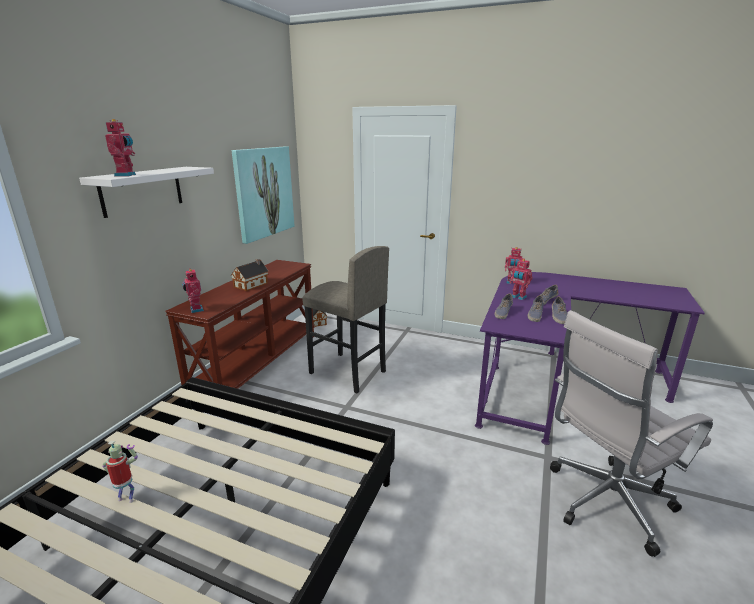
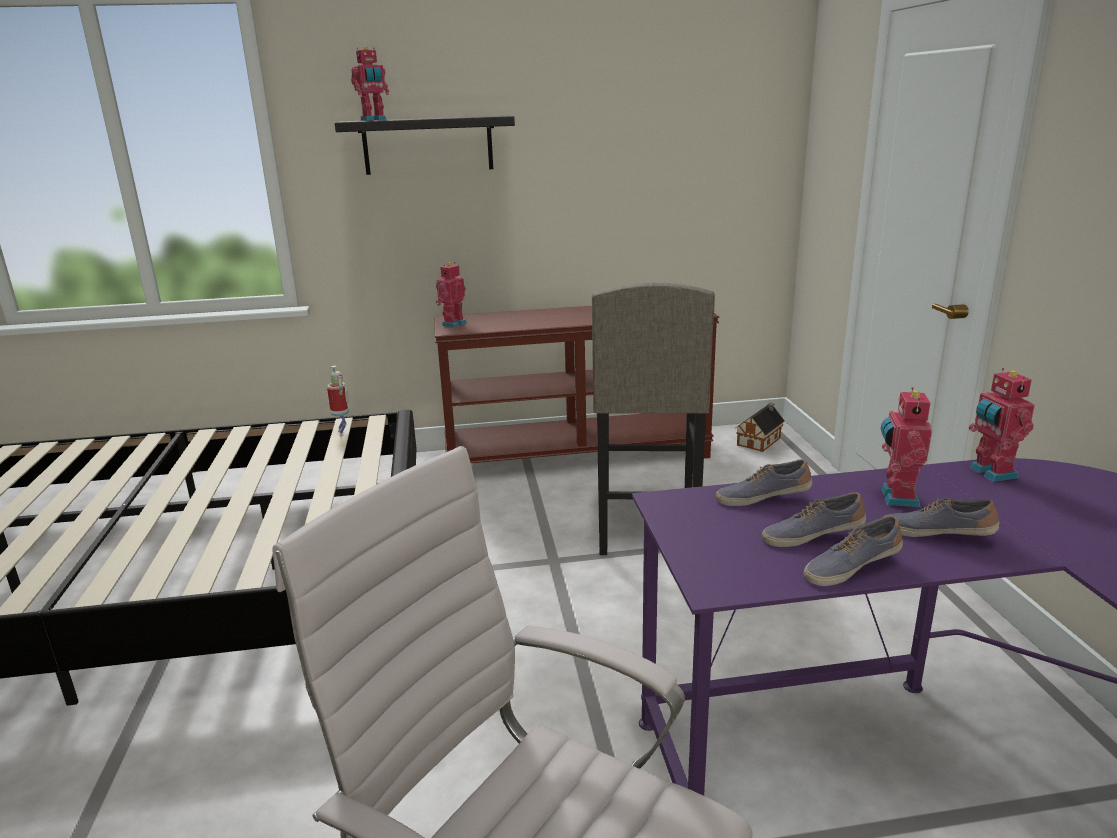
camera: 60 degrees right, 0 degrees up
white shelf [79,167,214,218] -> black shelf [335,116,515,175]
toy robot [102,441,138,503] -> toy robot moved to [327,366,349,436]
toy house [231,259,269,291] -> none
picture [232,147,295,244] -> none

